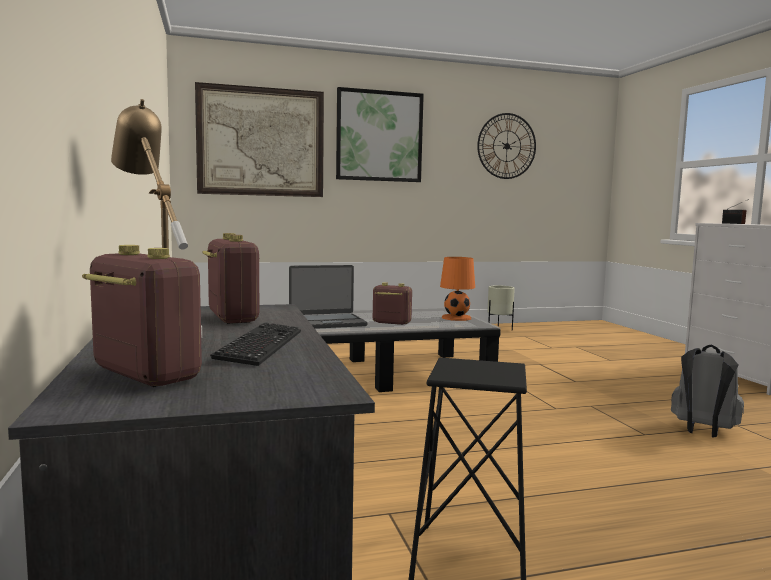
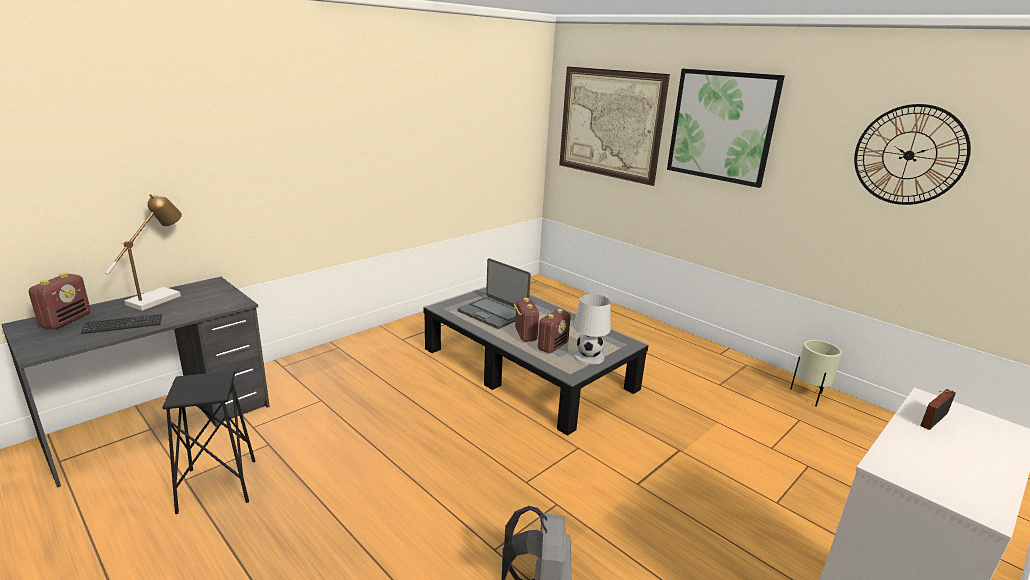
camera: 60 degrees right, 15 degrees up
radio [202,233,259,324] -> radio moved to [538,309,571,353]
orange table lamp [440,257,475,321] -> white table lamp [574,294,610,365]

